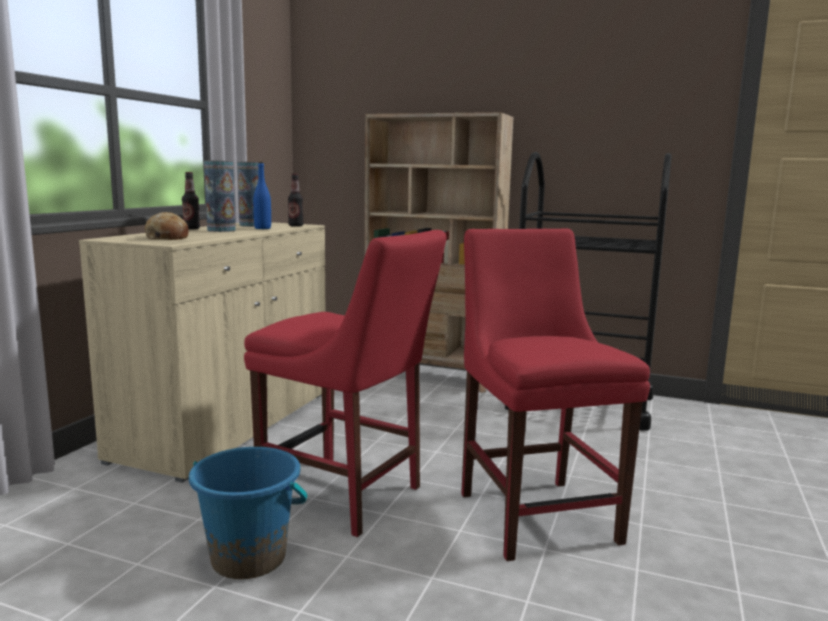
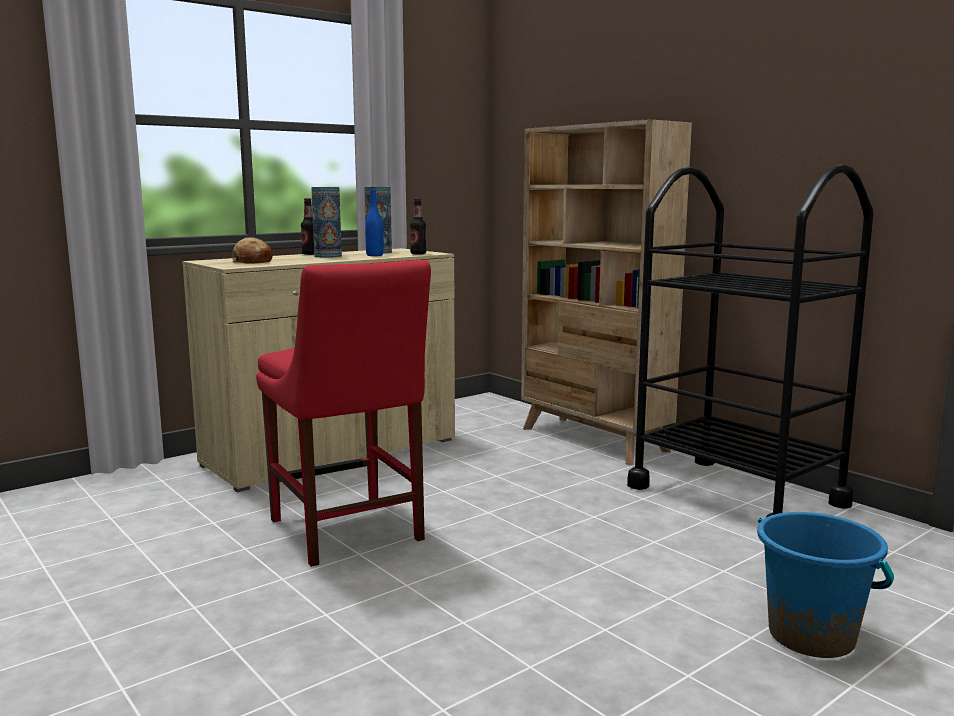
camera: 30 degrees right, 0 degrees up
blue bucket [189,447,307,579] -> blue bucket moved to [757,512,894,658]
red chair [461,229,650,561] -> none

